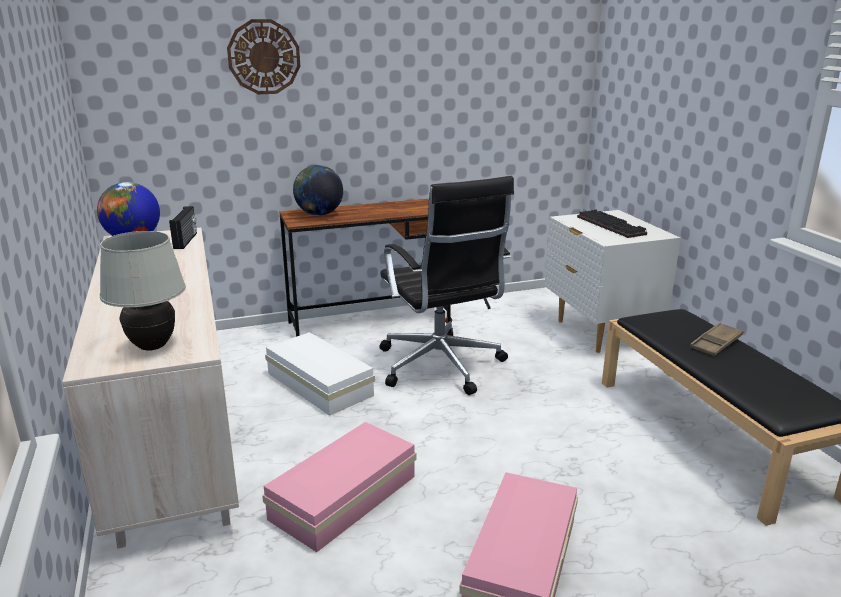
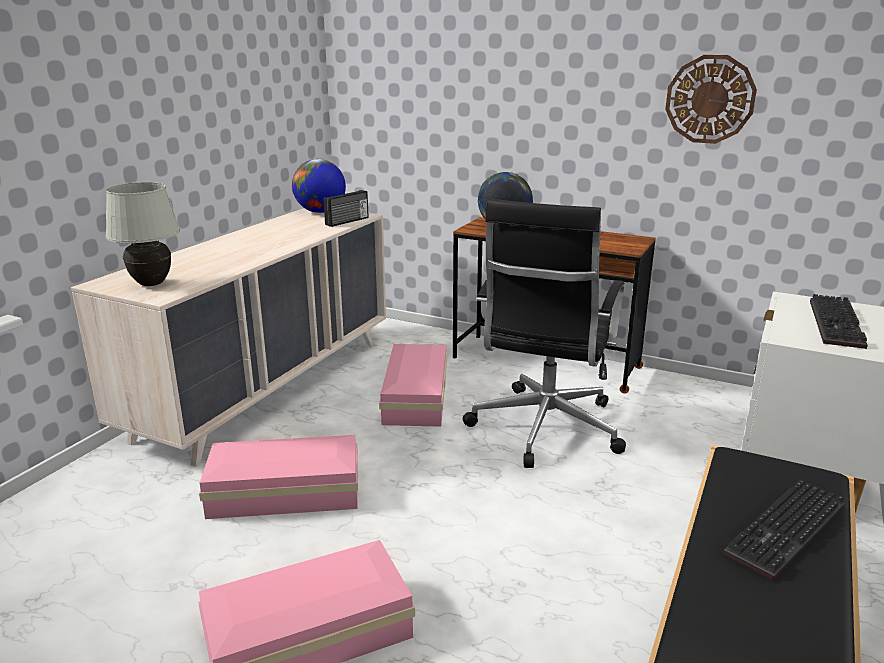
camera: 45 degrees right, 0 degrees up
wall clock [227,19,301,94] -> wall clock moved to [665,55,757,144]
white storage box [265,332,375,416] -> pink storage box [379,344,447,427]
brown tray [690,322,744,356] -> keyboard [723,480,845,581]

